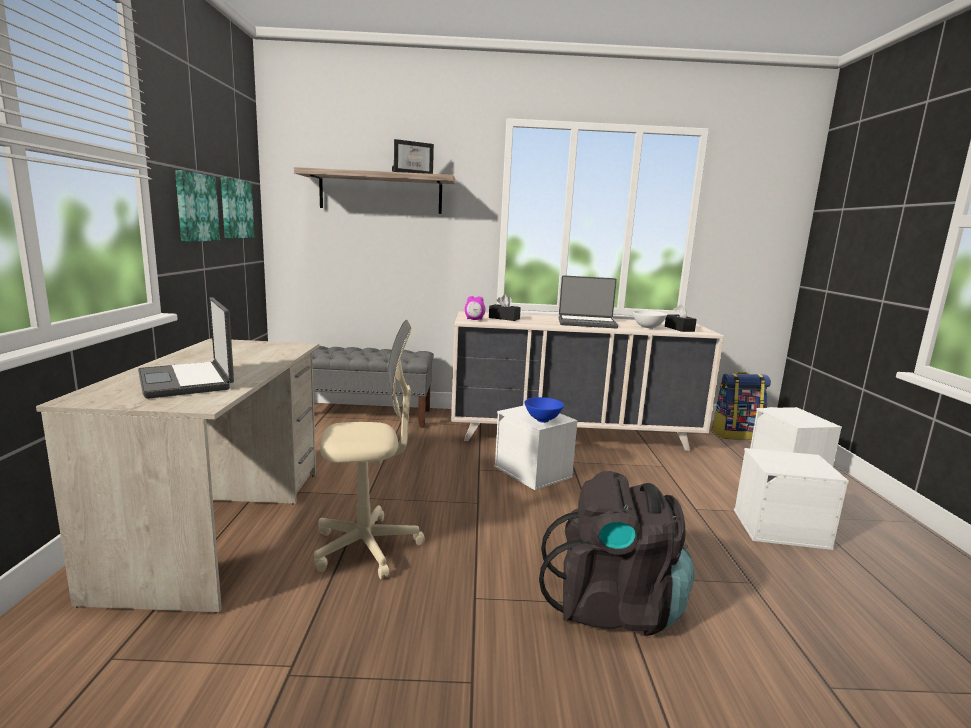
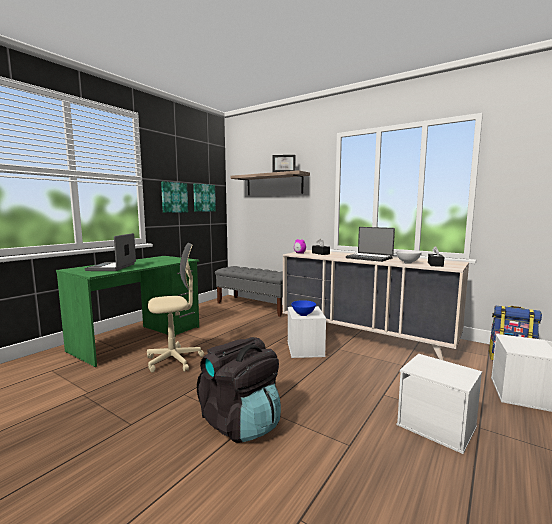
camera: 35 degrees right, 5 degrees down
beige desk [36,339,319,613] -> green desk [56,256,199,367]
beige office chair [314,320,425,579] -> beige office chair turned 45 degrees counterclockwise [147,243,204,373]

